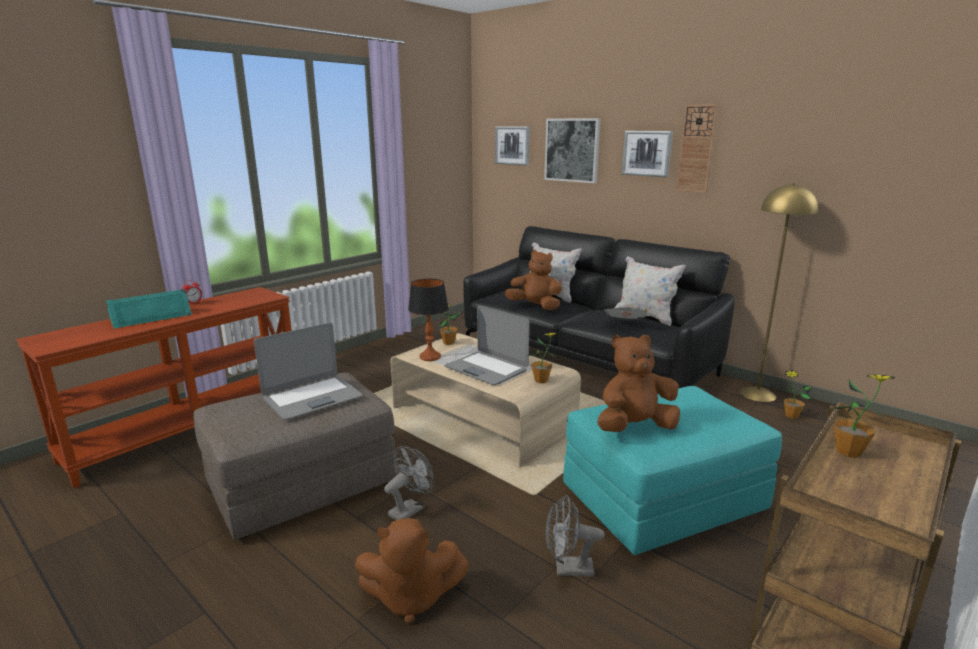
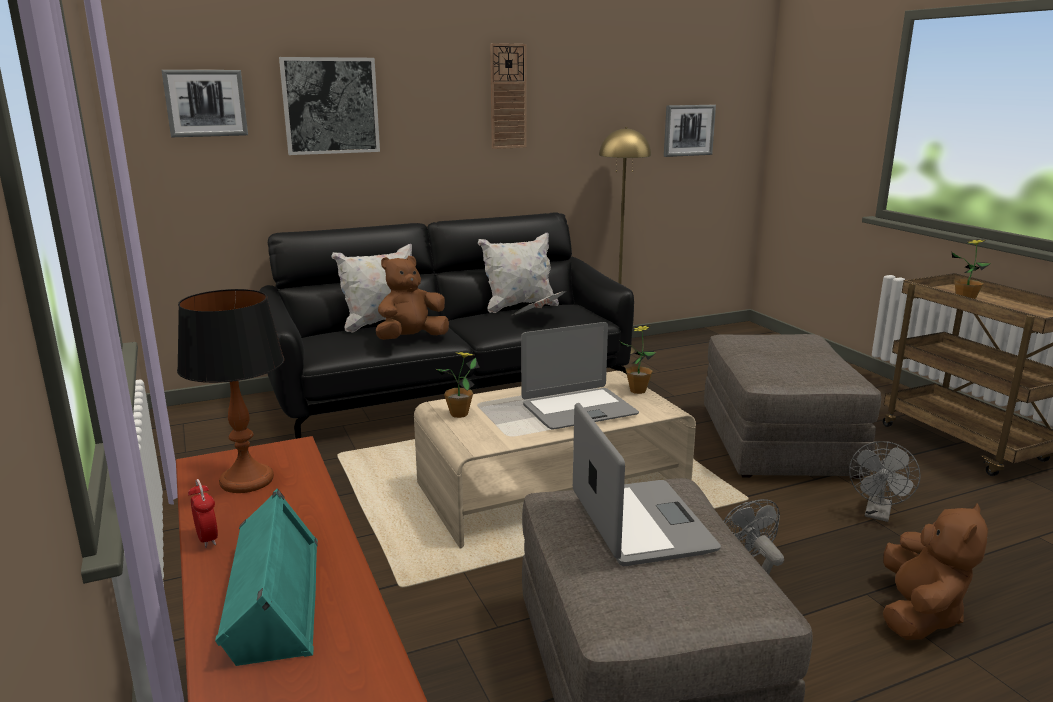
camera: 65 degrees left, 0 degrees up
table lamp [408,279,449,361] -> table lamp moved to [177,289,284,493]
turquoise ottoman [563,386,782,555] -> grey ottoman [704,334,881,479]
brown plush toy [598,335,680,432] -> none
picture [622,131,673,177] -> picture moved to [664,105,716,157]
potted plant [784,370,811,419] -> none

